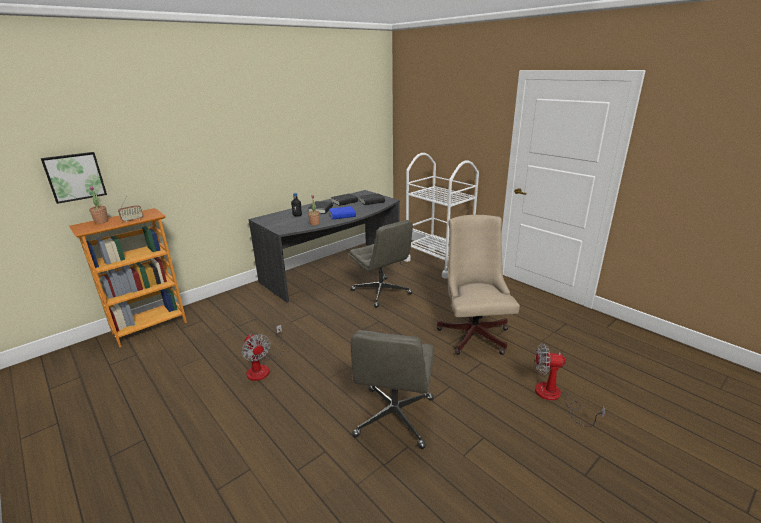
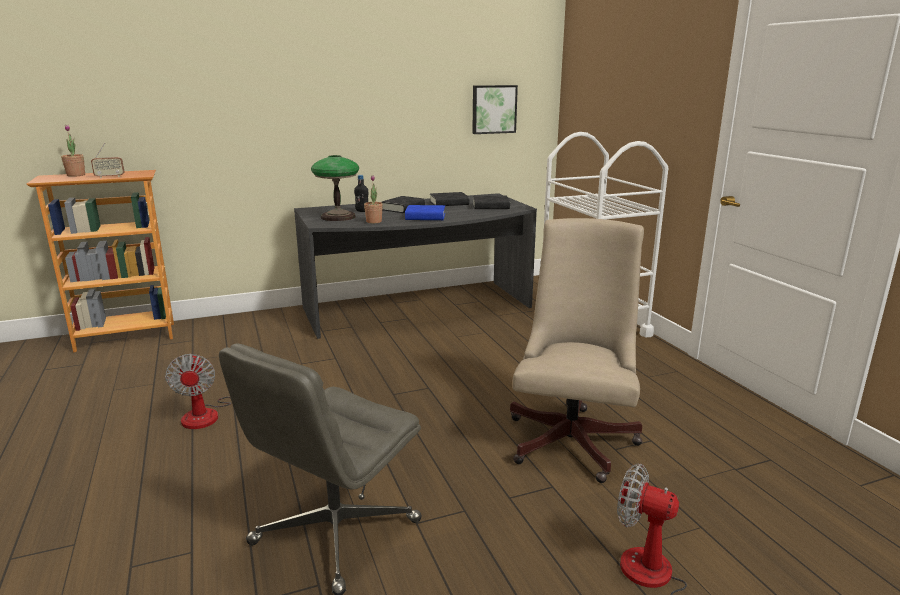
camera: 20 degrees right, 5 degrees down
picture [41,152,107,204] -> picture moved to [472,85,518,134]
grey office chair [349,220,413,308] -> none
none -> table lamp [311,155,359,221]

